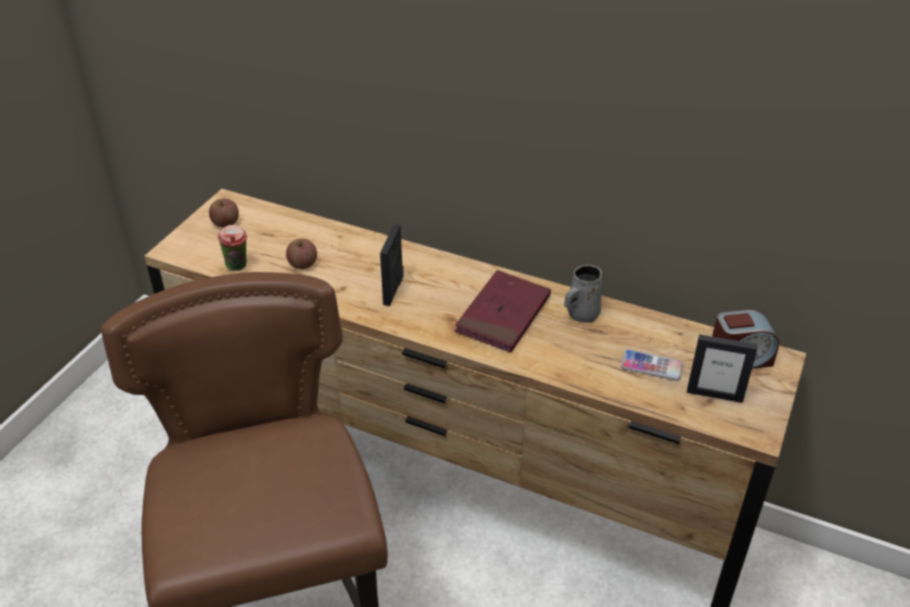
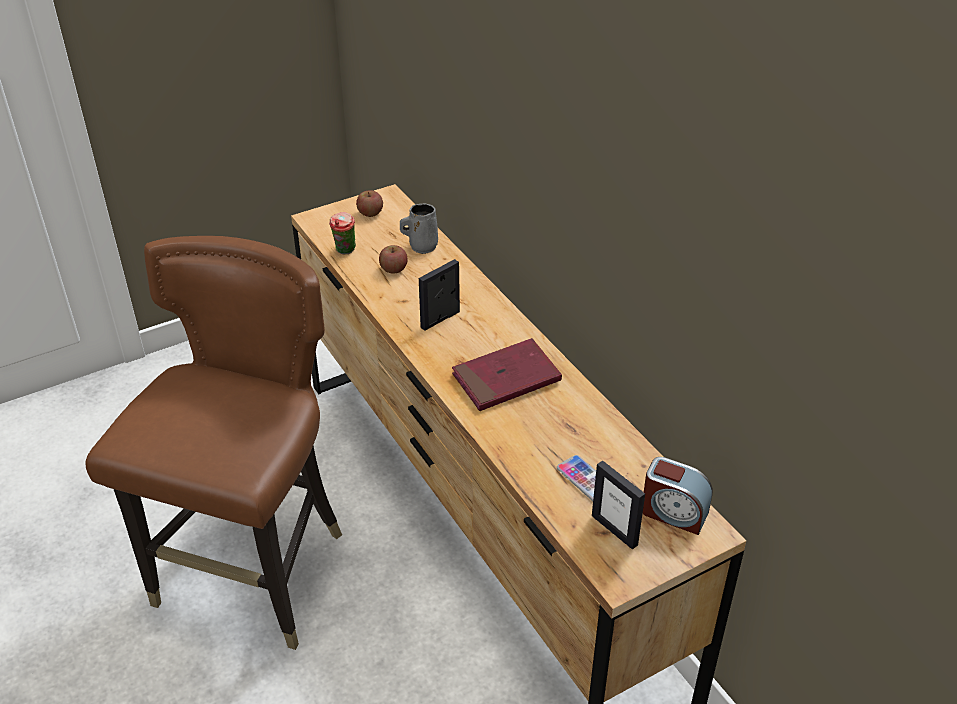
camera: 35 degrees right, 0 degrees up
grey mug [564,265,602,323] -> grey mug moved to [400,203,438,254]

